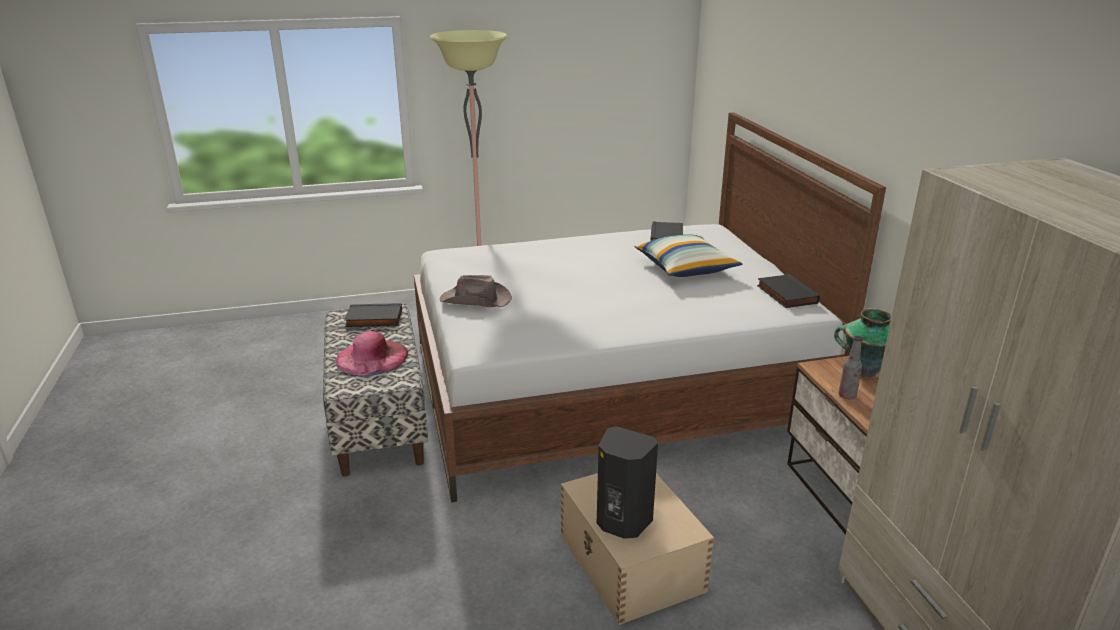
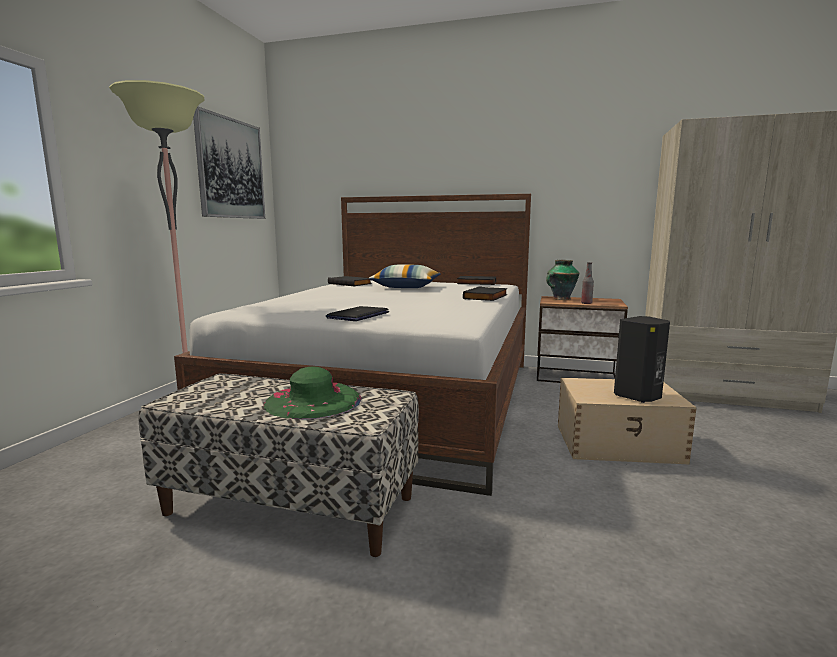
camera: 60 degrees left, 15 degrees down
pink hat [335,331,408,376] -> green hat [263,367,362,419]
black book [344,303,402,327] -> black book moved to [463,286,508,301]
brown hat [440,275,512,307] -> laptop [326,306,389,321]
none -> picture [193,107,265,219]

